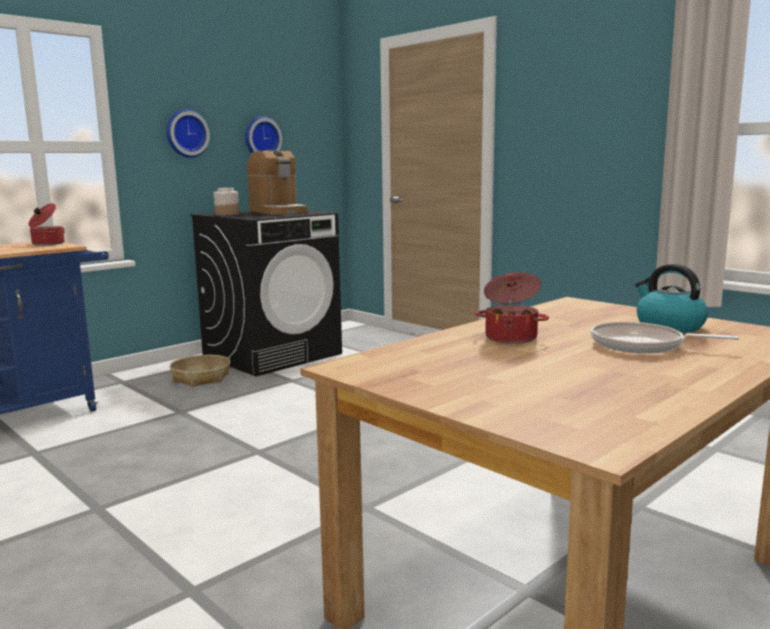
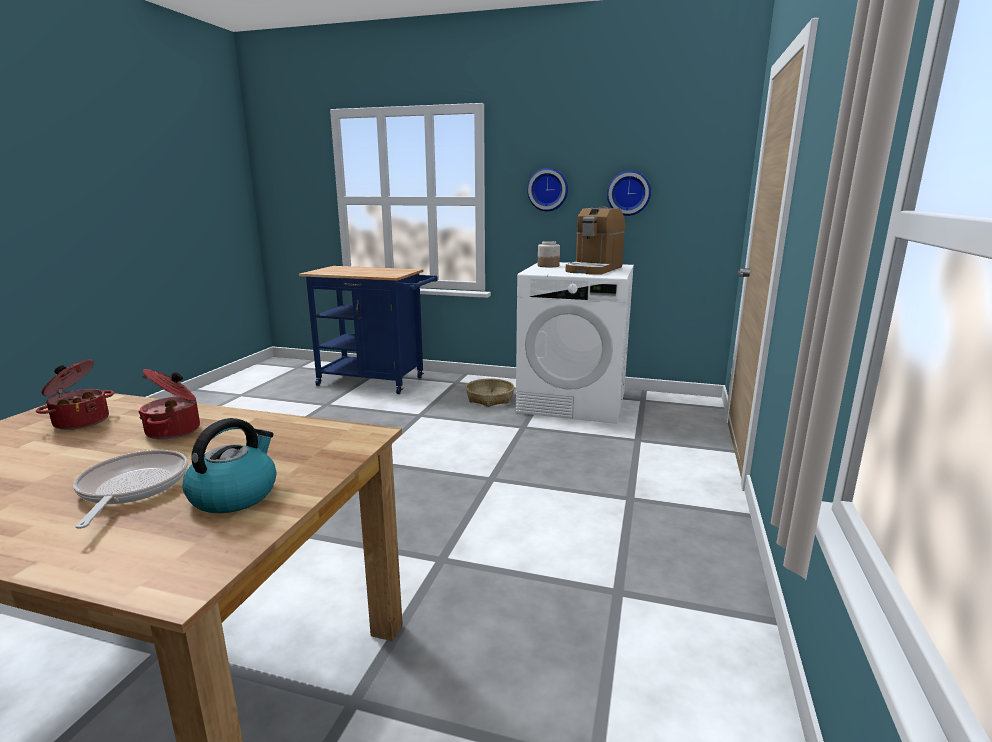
camera: 60 degrees right, 5 degrees up
cooking pot [29,203,65,246] -> cooking pot moved to [36,359,114,430]
black washing machine [190,210,342,376] -> white washing machine [516,262,634,424]

